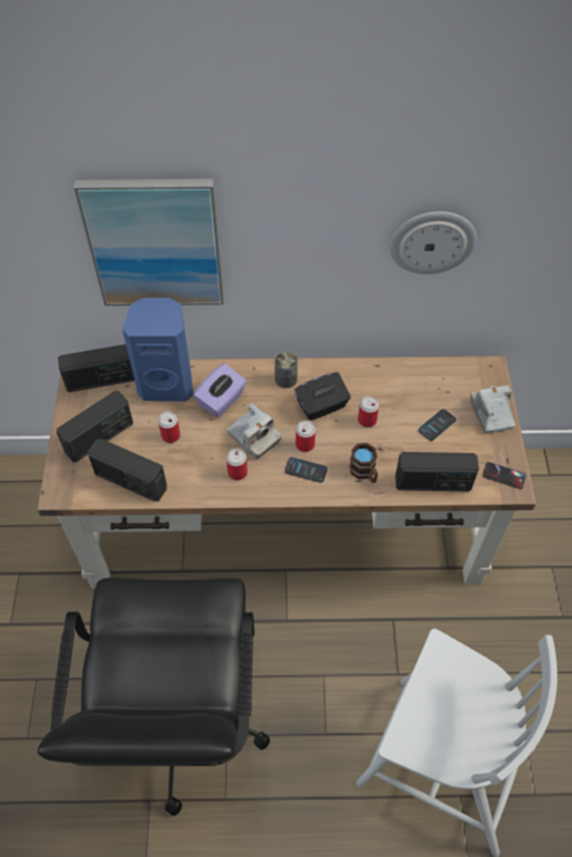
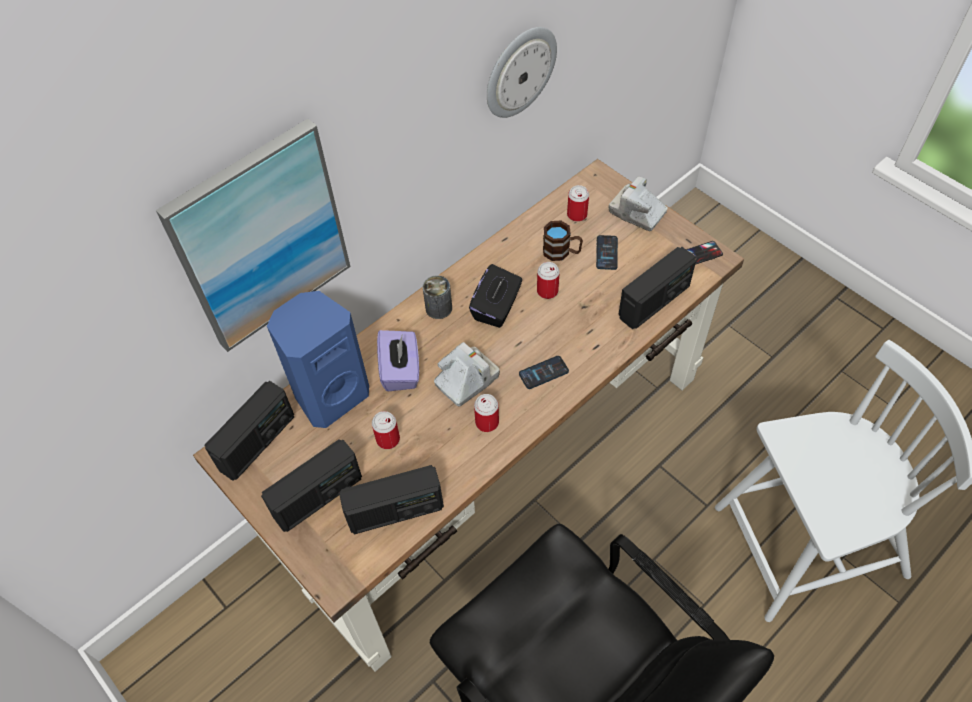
camera: 40 degrees left, 0 degrees up
radio [56,391,133,463] -> radio turned 45 degrees clockwise [261,439,362,532]
camera [227,403,281,459] -> camera turned 45 degrees counterclockwise [434,342,500,407]
can [296,420,316,452] -> can moved to [567,185,589,222]
brown mug [350,443,378,483] -> brown mug moved to [543,221,583,261]

